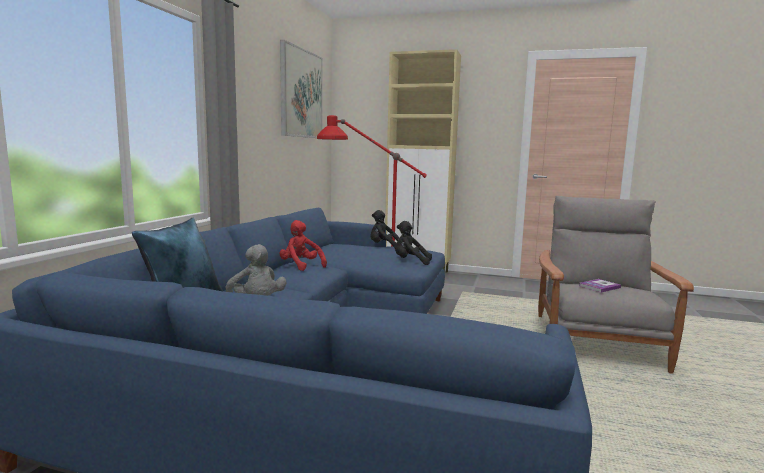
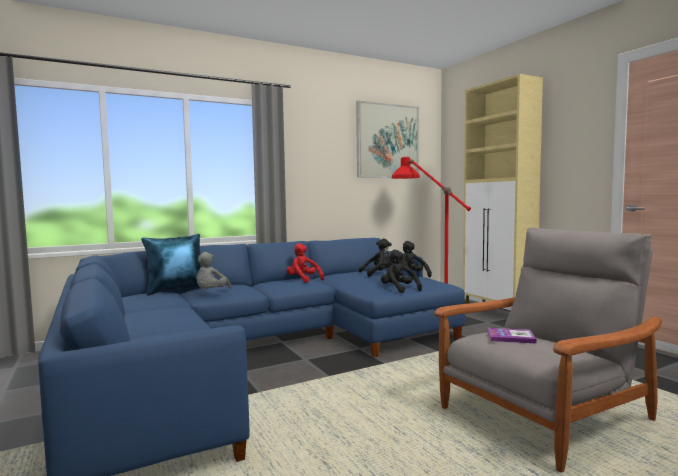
camera: 45 degrees right, 5 degrees down
red plush toy [279,220,327,271] -> red plush toy turned 45 degrees counterclockwise [287,243,324,283]
none -> black plush toy [359,238,392,277]

